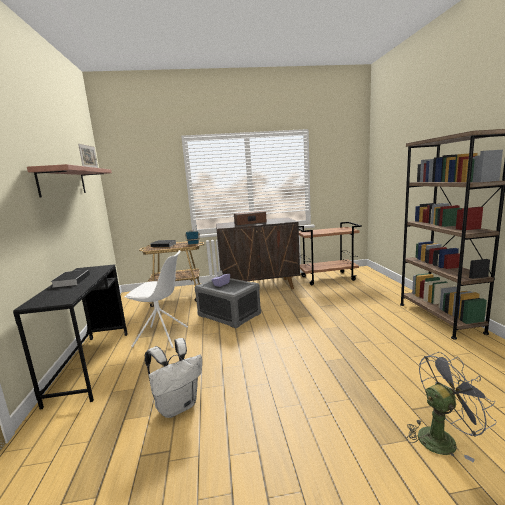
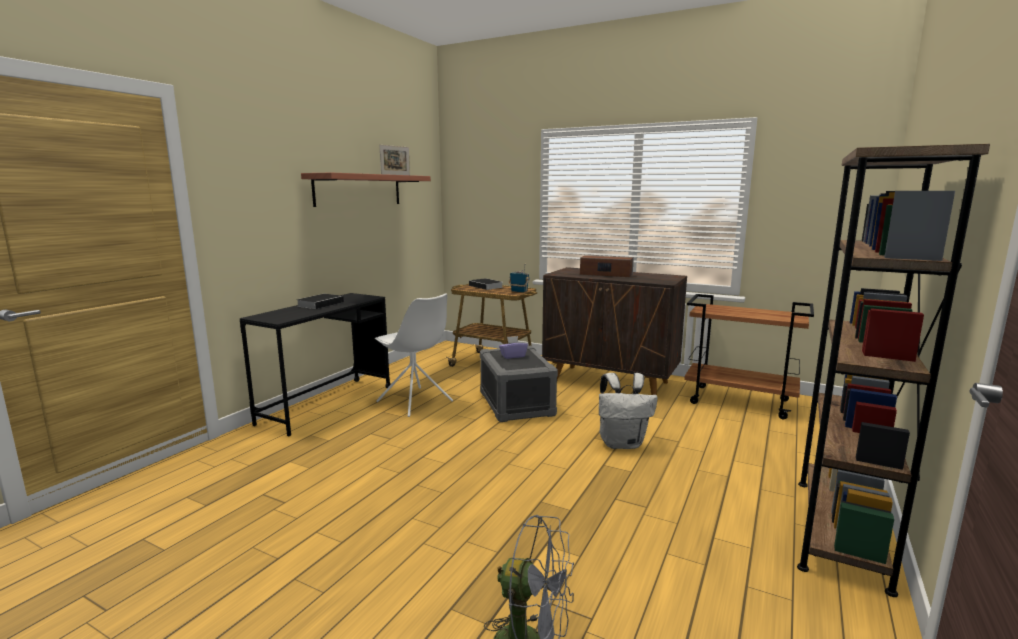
camera: 35 degrees right, 0 degrees up
white backpack [145,338,202,418] -> white backpack moved to [599,373,658,449]

